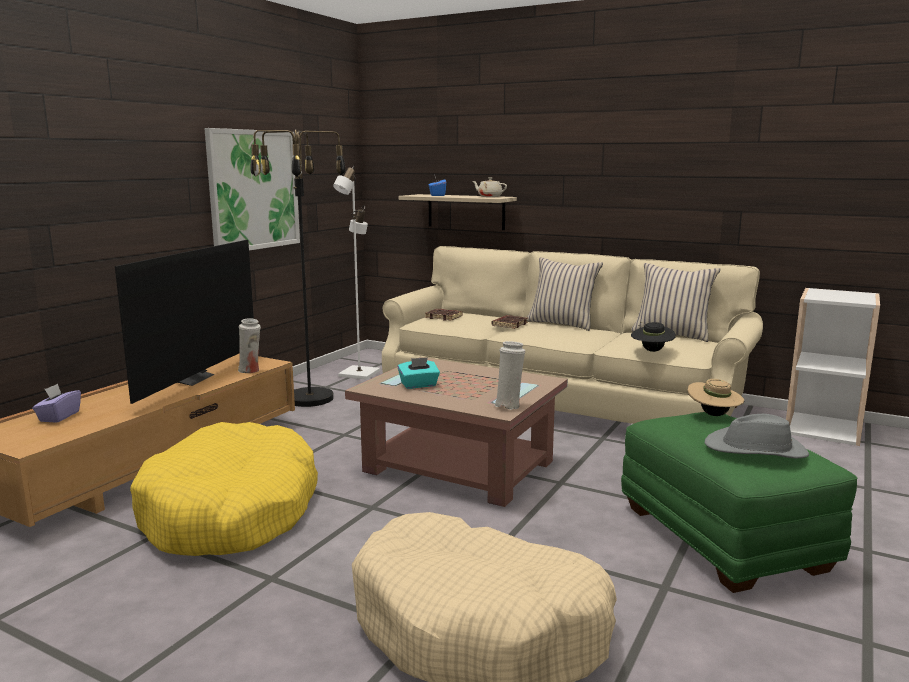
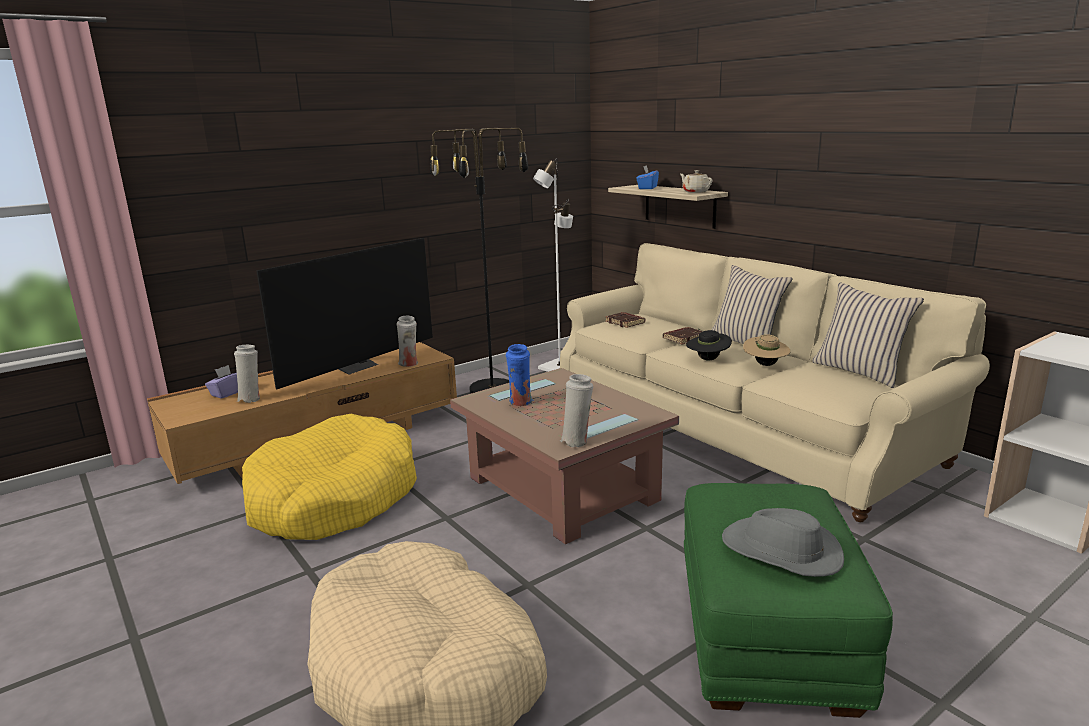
camera: 25 degrees right, 5 degrees up
picture [204,128,300,251] -> none
turquoise tissue box [398,357,440,389] -> blue vase [506,344,533,406]
black hat [631,322,676,352] -> black hat moved to [686,329,732,361]
beige hat [687,379,744,416] -> beige hat moved to [743,334,790,366]
none -> white vase [234,345,260,403]

